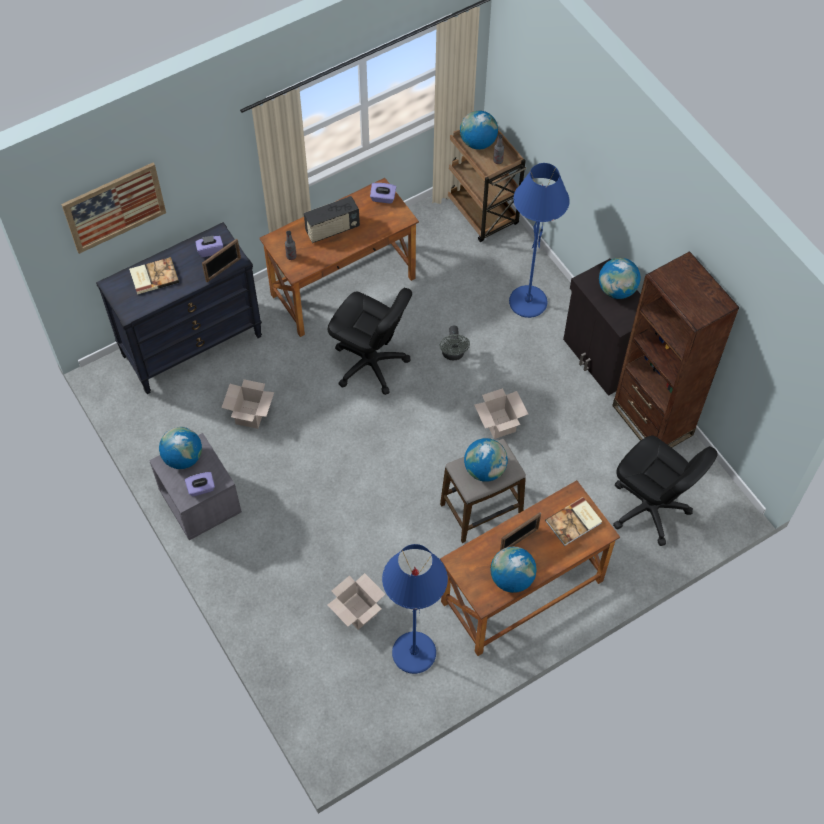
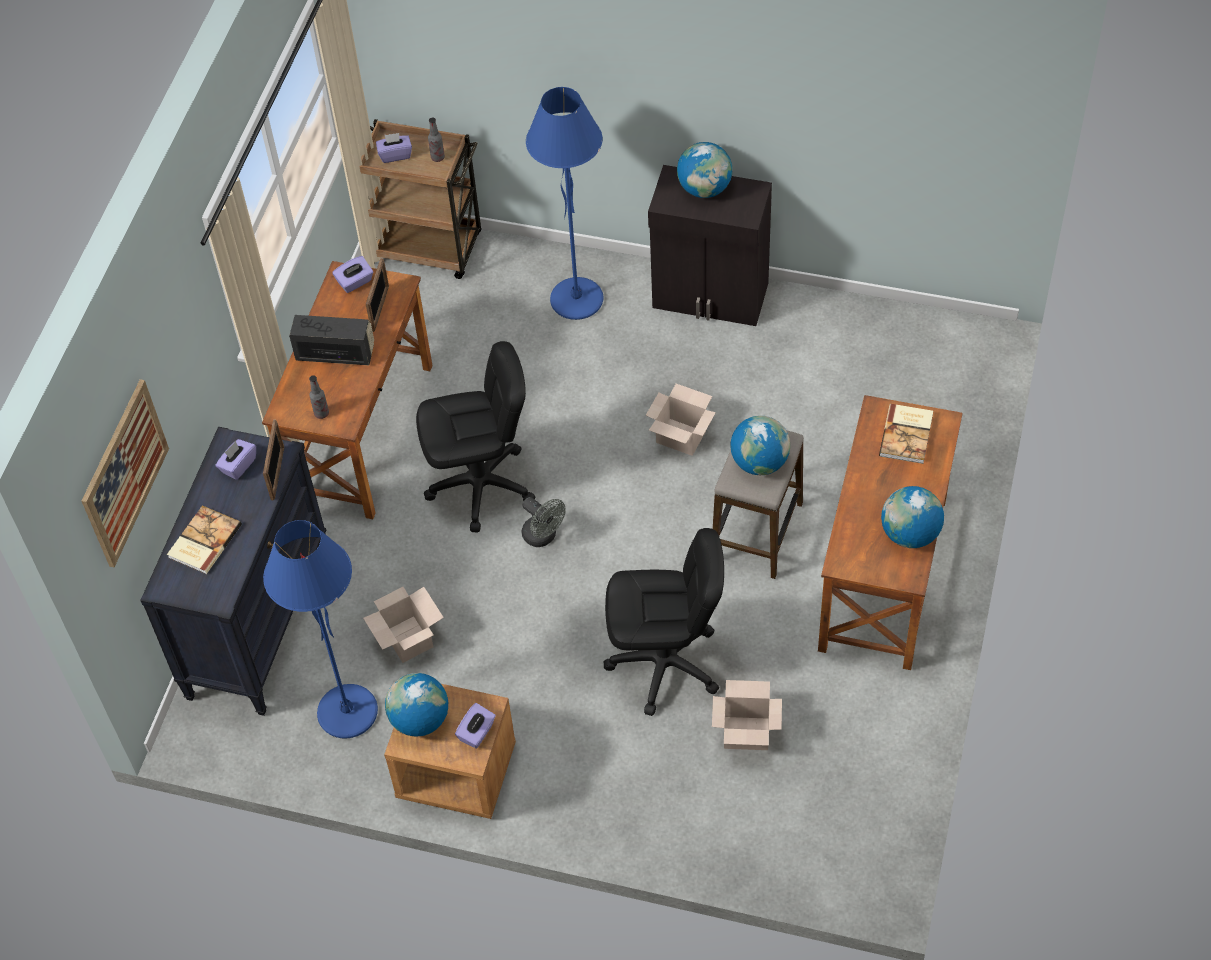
camera: 40 degrees left, 5 degrees down
grey nightstand [149,433,242,540] -> brown nightstand [384,684,516,819]
radio [304,196,360,243] -> radio turned 105 degrees counterclockwise [289,315,374,365]
blue floor lamp [382,544,448,674] -> blue floor lamp moved to [263,520,378,738]
grey fan [439,326,470,360] -> grey fan moved to [521,497,566,547]
globe [460,111,498,150] -> purple tissue box [376,133,412,163]
picture frame [500,512,541,550] -> picture frame moved to [366,258,389,332]
brown bookcase [612,251,739,448] -> none
black office chair [613,435,718,546] -> black office chair moved to [604,528,724,716]

